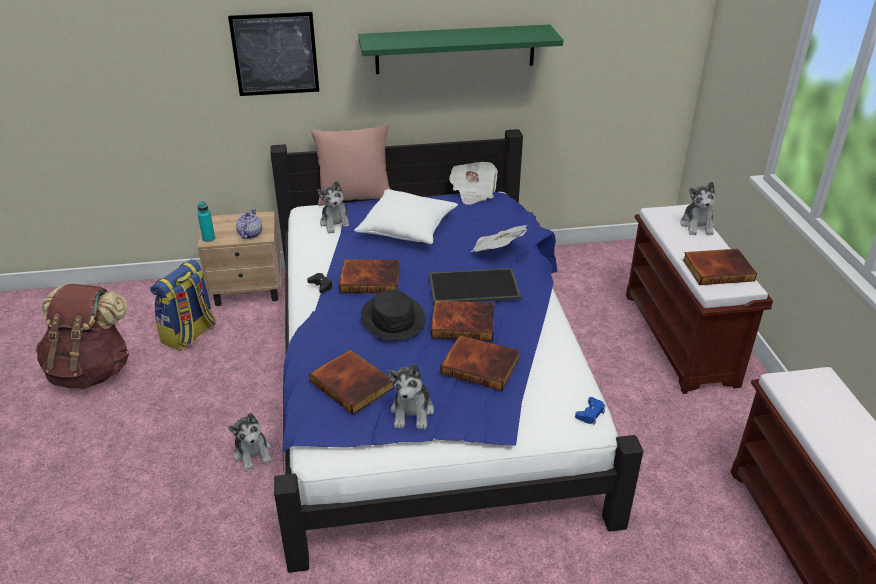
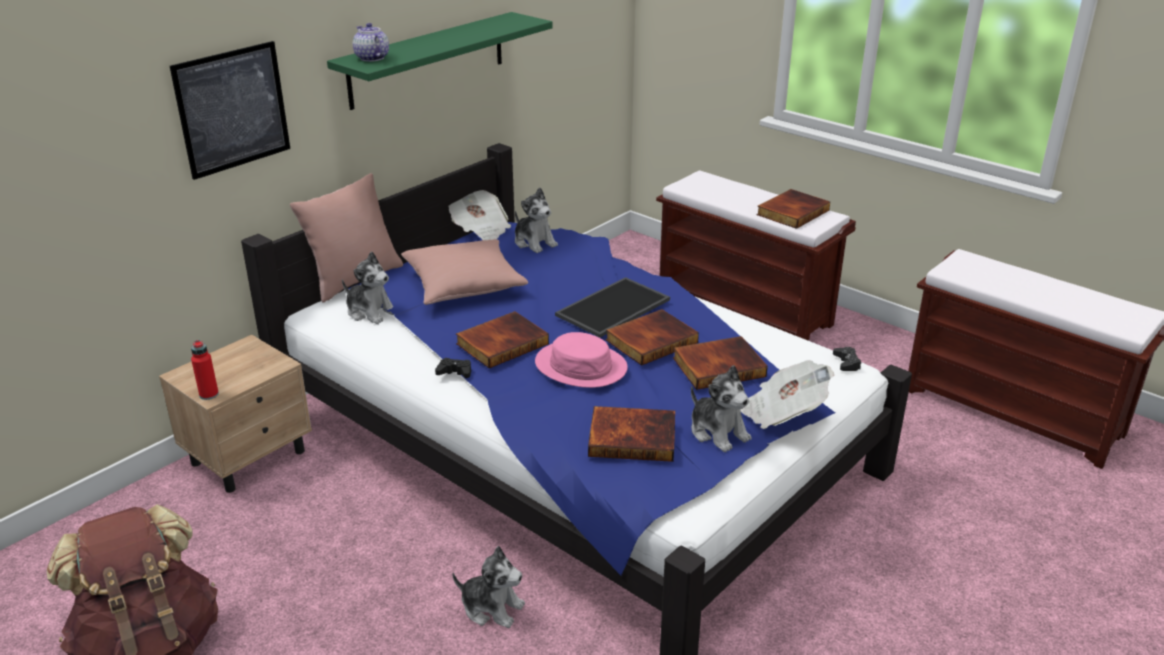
camera: 40 degrees left, 5 degrees down
backpack [150,259,216,351] -> none
turquoise bottle [197,201,215,242] -> red bottle [191,340,219,400]
teapot [236,208,262,239] -> teapot moved to [353,23,389,62]
white pillow [354,189,458,244] -> pink pillow [401,239,528,305]
black hat [361,290,426,341] -> pink hat [535,332,628,388]
newspaper [471,225,527,252] -> newspaper moved to [741,360,834,429]
blue game controller [575,397,605,425] -> black game controller [833,347,861,371]
plush toy [680,182,715,235] -> plush toy moved to [515,187,558,253]

